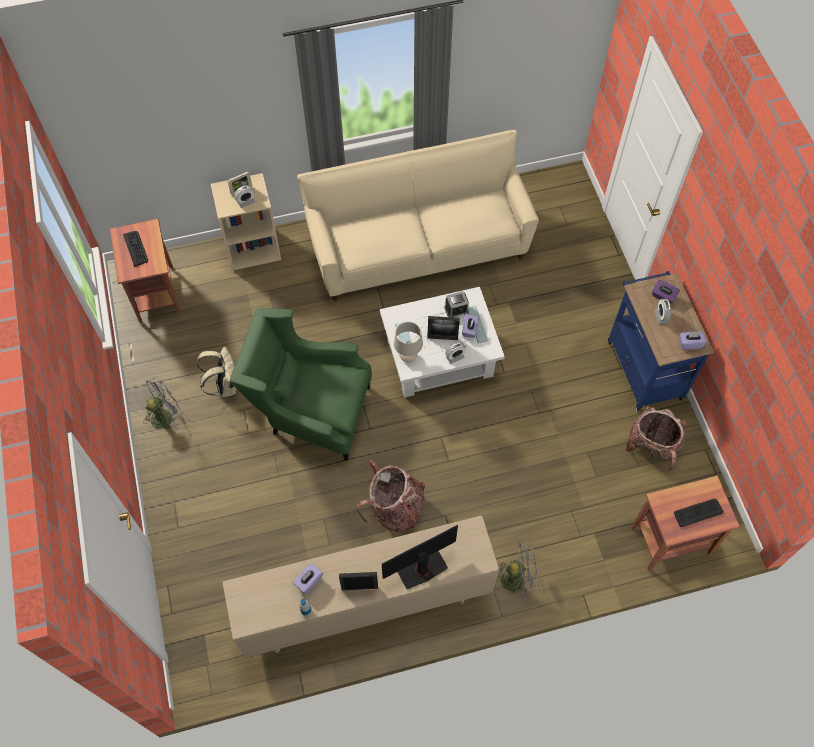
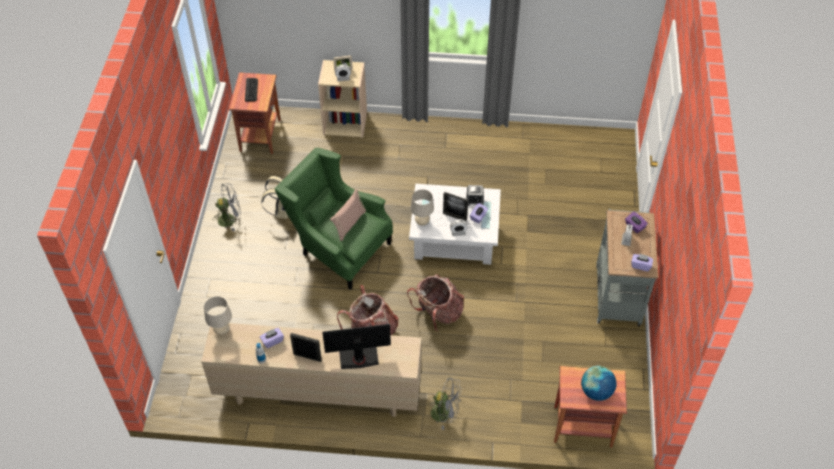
camera: 20 degrees right, 10 degrees down
beige sofa [297,130,539,301] -> none
blue cart [608,271,714,411] -> grey cart [596,209,658,327]
backpack [626,406,686,472] -> backpack moved to [407,274,464,332]
keyboard [674,499,724,527] -> globe [581,366,617,401]
none -> beige table lamp [204,296,232,335]
none -> beige pillow [330,189,366,241]

